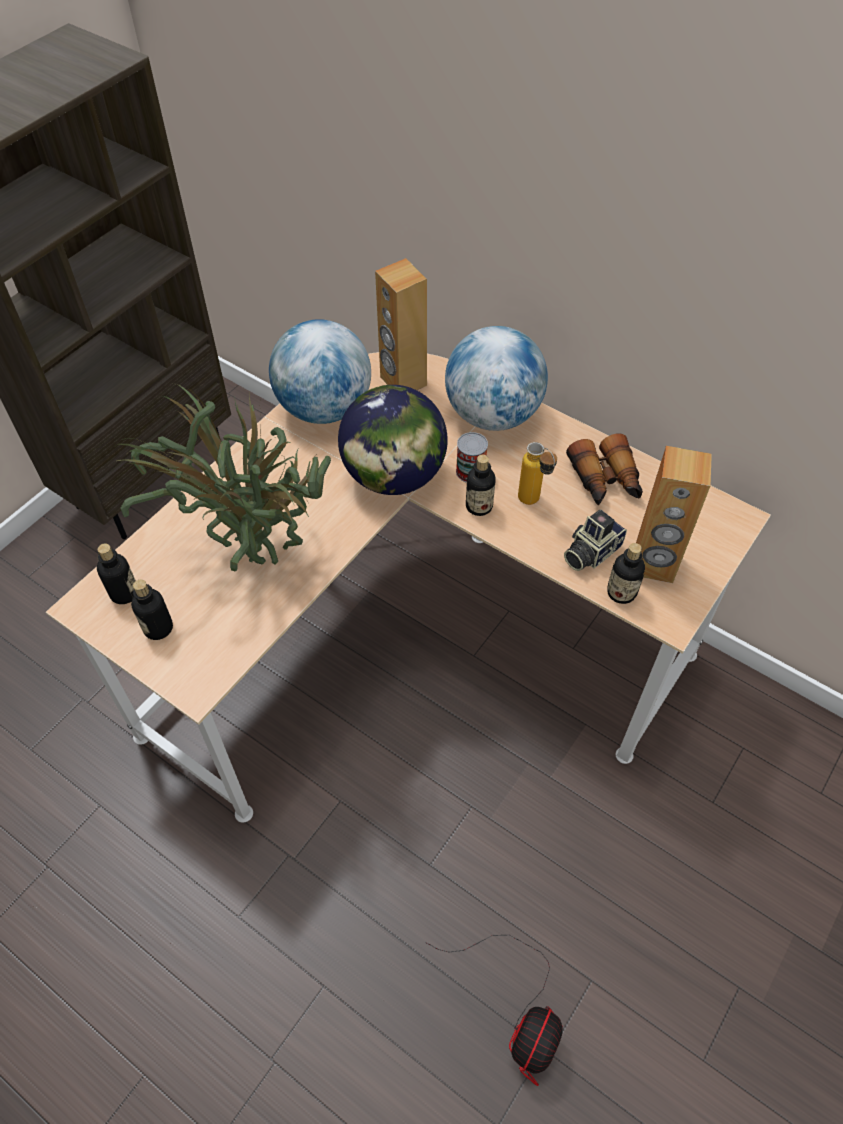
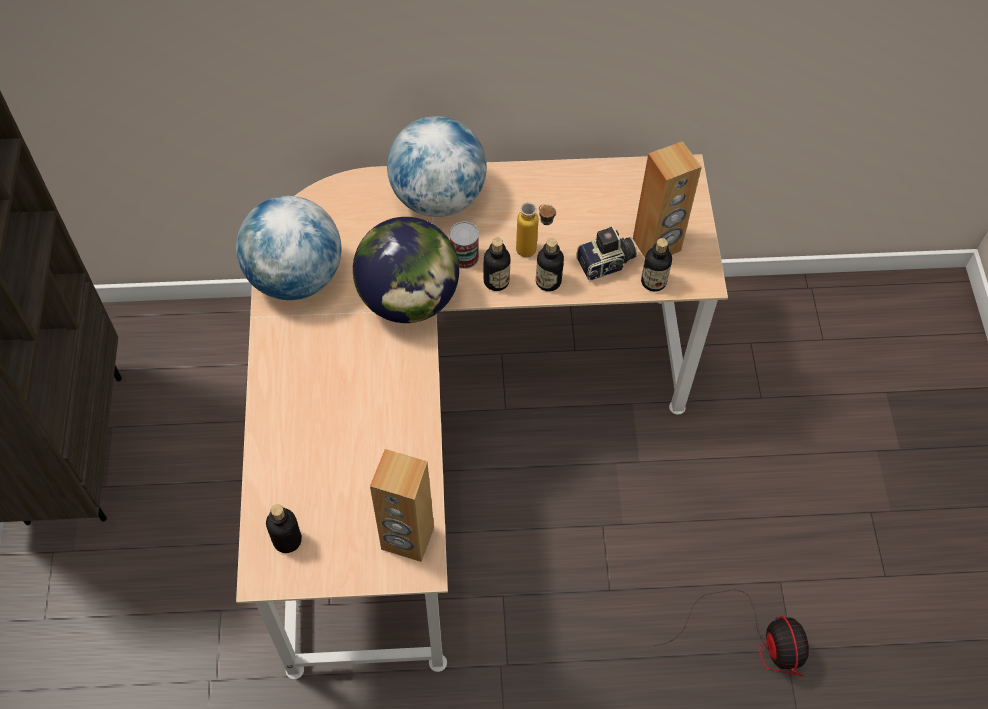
camera: 40 degrees left, 5 degrees up
potted plant [113,384,331,571] -> none
bottle [131,580,173,640] -> bottle moved to [536,238,564,291]
brown speaker [375,258,427,390] -> brown speaker moved to [370,449,434,562]
camera [564,509,627,571] -> camera turned 120 degrees counterclockwise [577,225,637,281]
binoculars [566,433,643,506] -> none

